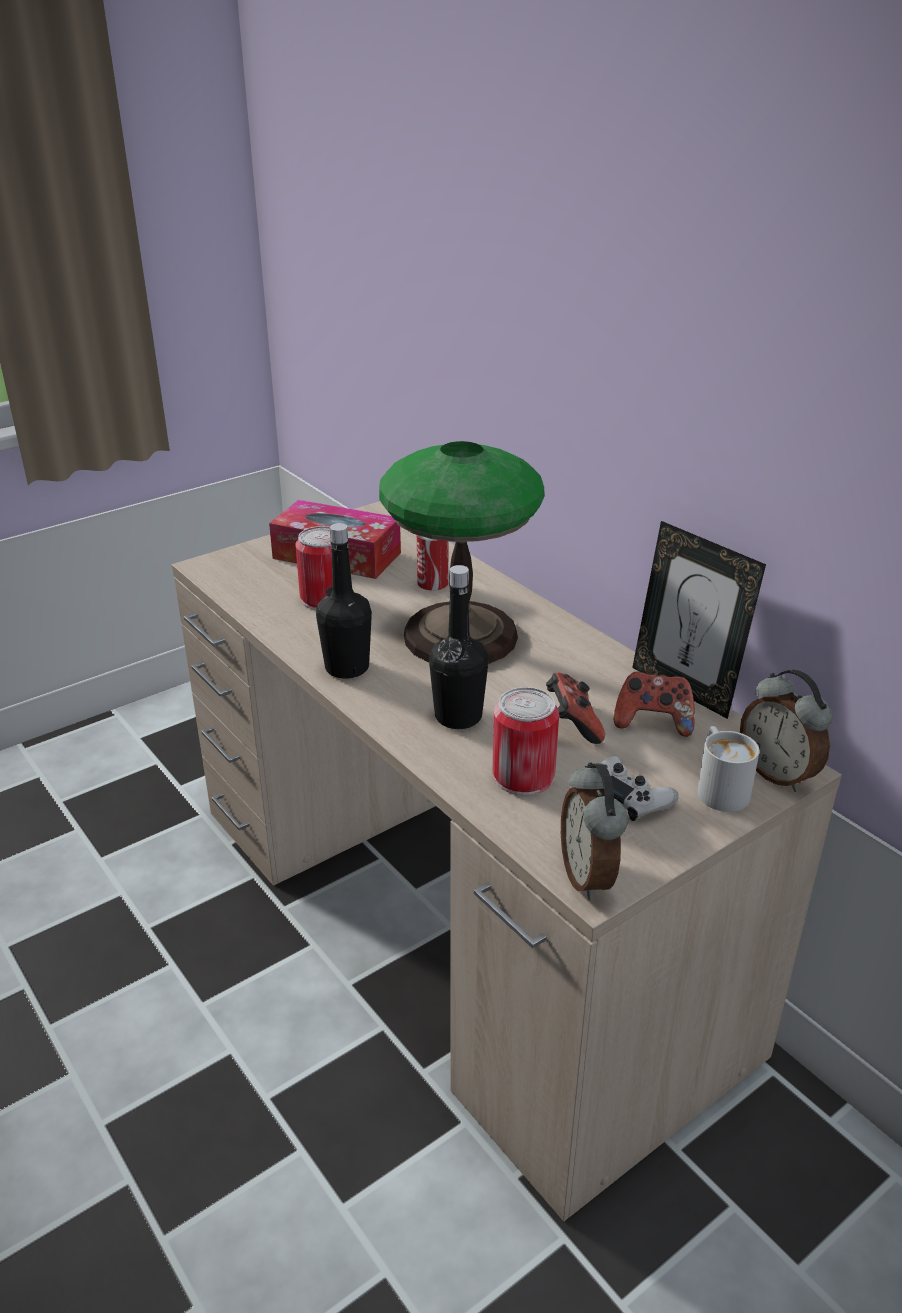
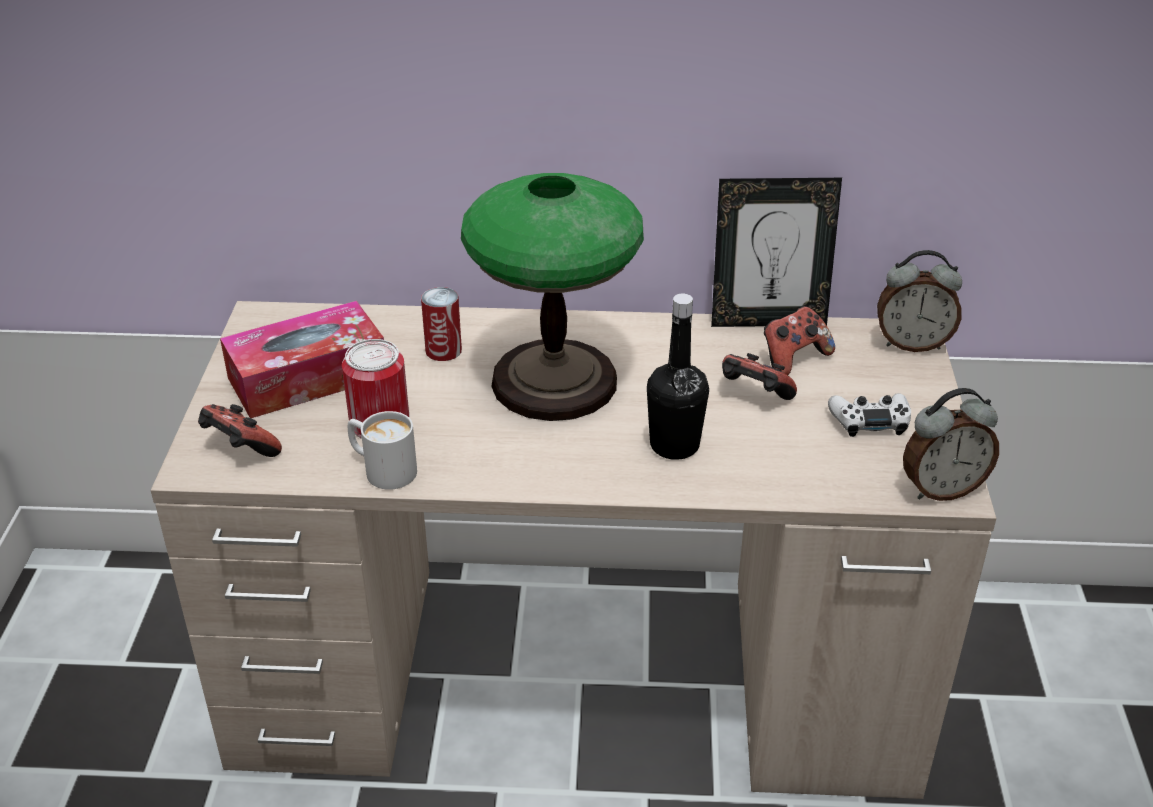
camera: 50 degrees left, 5 degrees up
black bottle [316,523,372,679] -> none
can [492,687,559,796] -> none
alarm clock [561,763,628,901] -> alarm clock turned 45 degrees counterclockwise [903,388,999,501]
white mug [697,726,760,812] -> white mug moved to [348,411,417,490]
none -> game controller [198,404,282,457]

